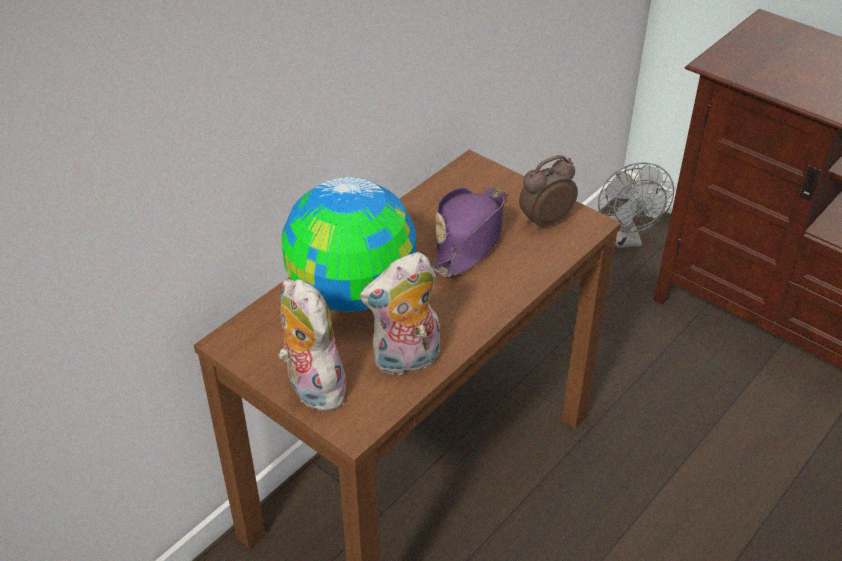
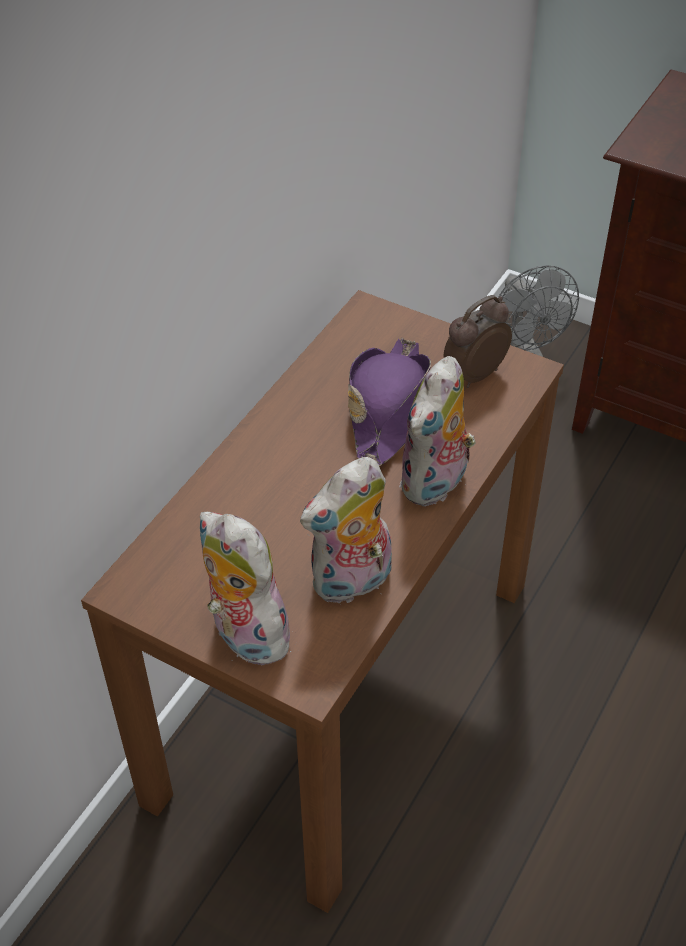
camera: 10 degrees left, 5 degrees up
globe [281,177,416,312] -> none
none -> plush toy [399,356,476,506]

